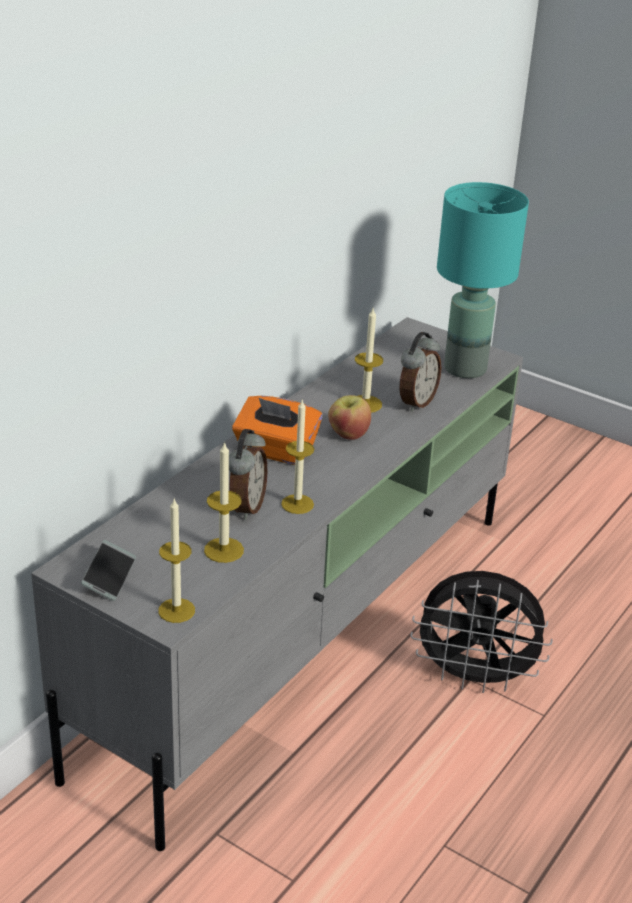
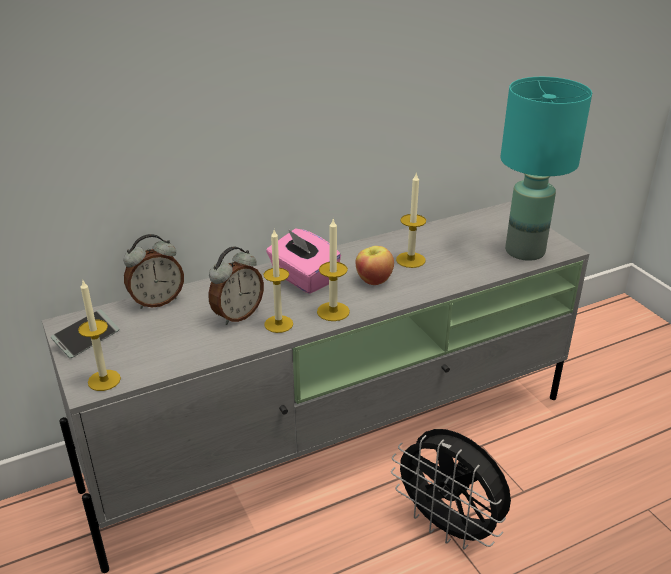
camera: 30 degrees right, 0 degrees up
candle [204,441,244,563] -> candle moved to [317,219,350,321]
orange tissue box [232,396,322,465] -> pink tissue box [266,229,341,294]
alarm clock [399,332,441,412] -> alarm clock moved to [123,234,184,309]

